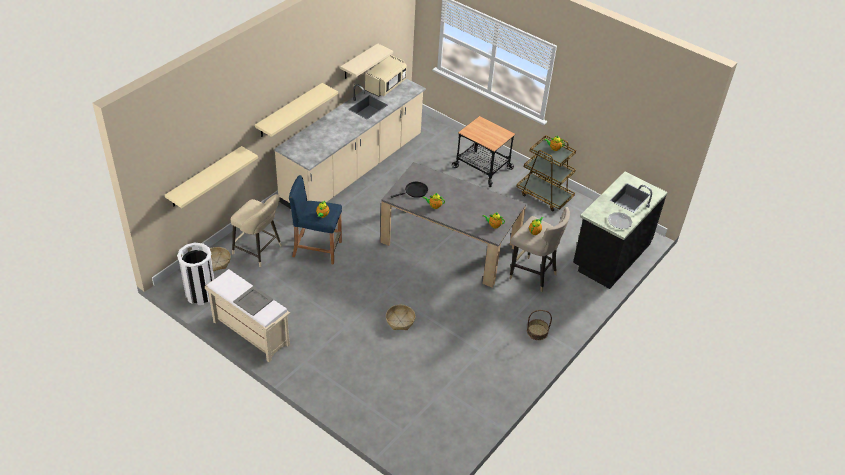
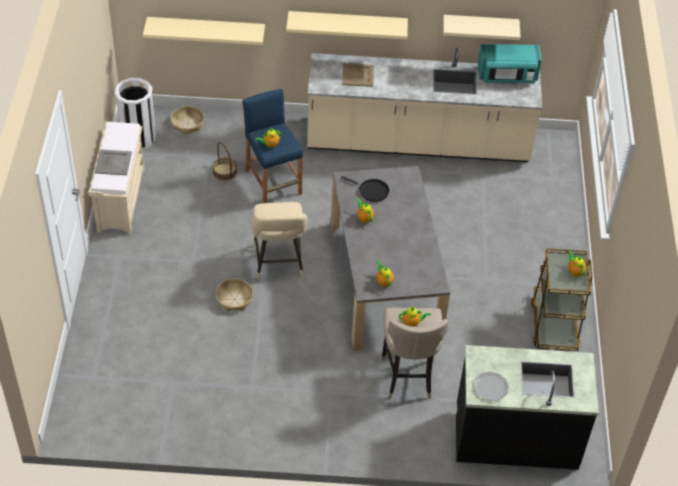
camera: 55 degrees right, 5 degrees up
beige stool [231,194,282,267] -> beige stool moved to [251,202,307,278]
beige microwave [365,55,407,97] -> turquoise microwave [478,44,542,83]
cart [452,116,515,187] -> none
basket [527,310,552,340] -> basket moved to [213,142,237,181]
none -> beige tray [342,63,374,87]

